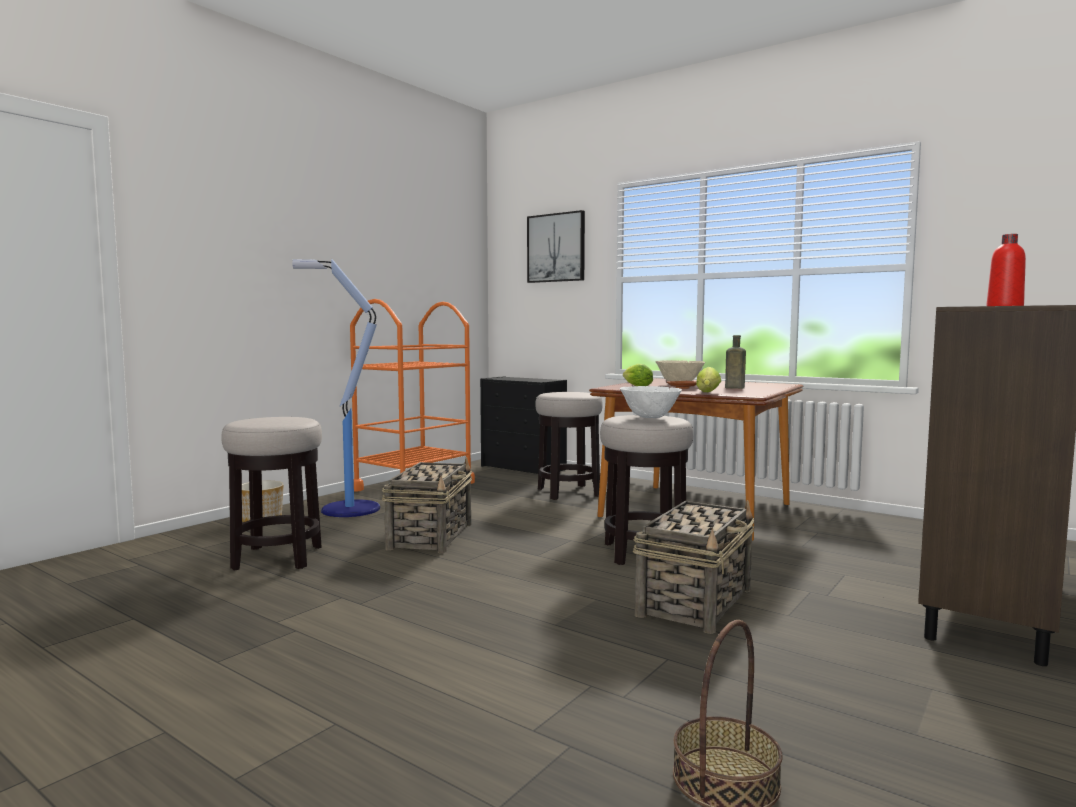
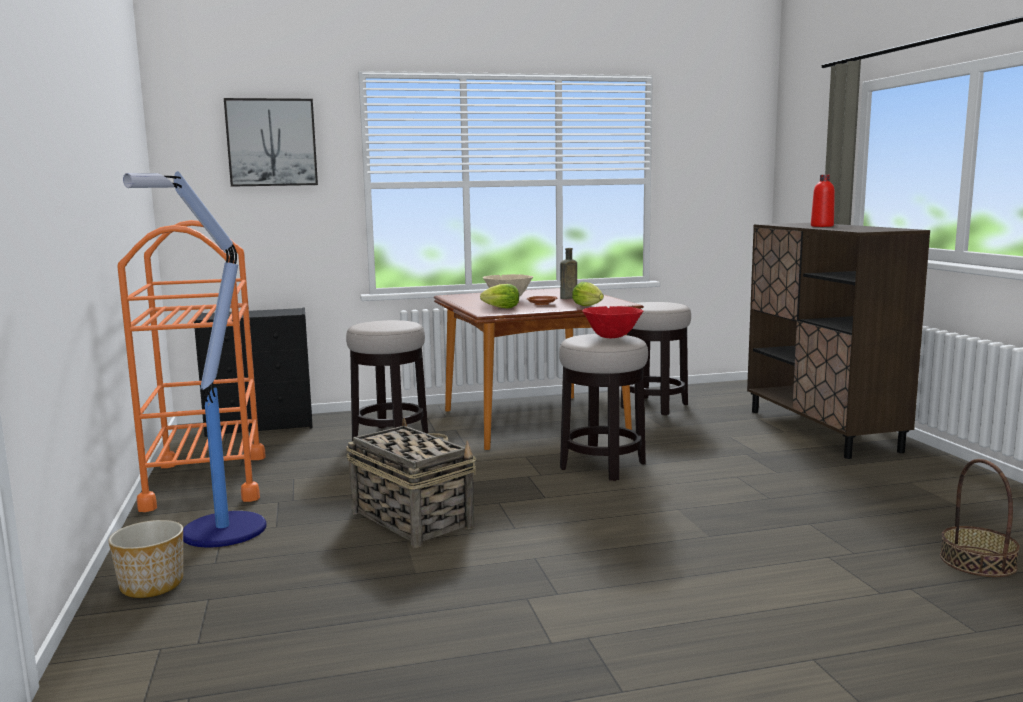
camera: 50 degrees left, 5 degrees up
stool [221,417,322,570] -> stool moved to [620,302,691,415]
white bowl [620,386,682,418] -> red bowl [582,306,643,338]
basket [633,500,755,634] -> none

